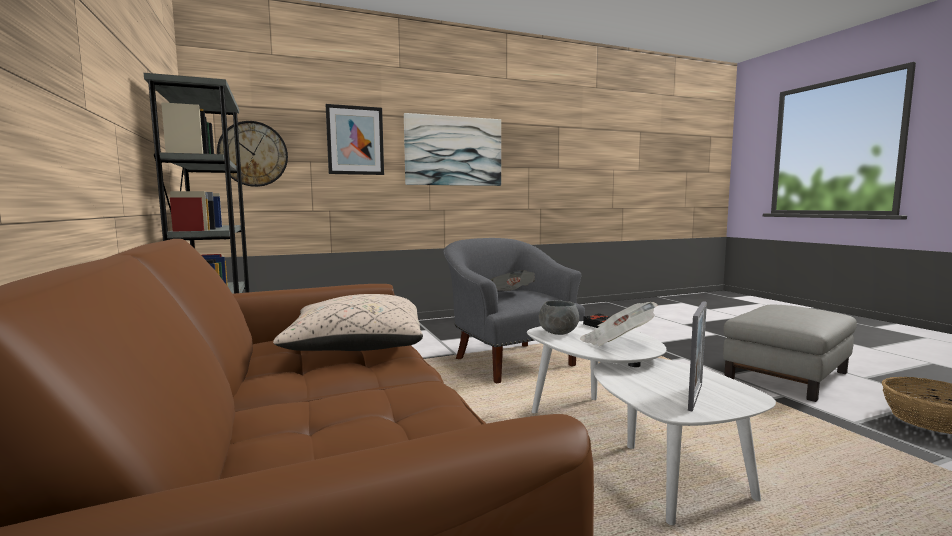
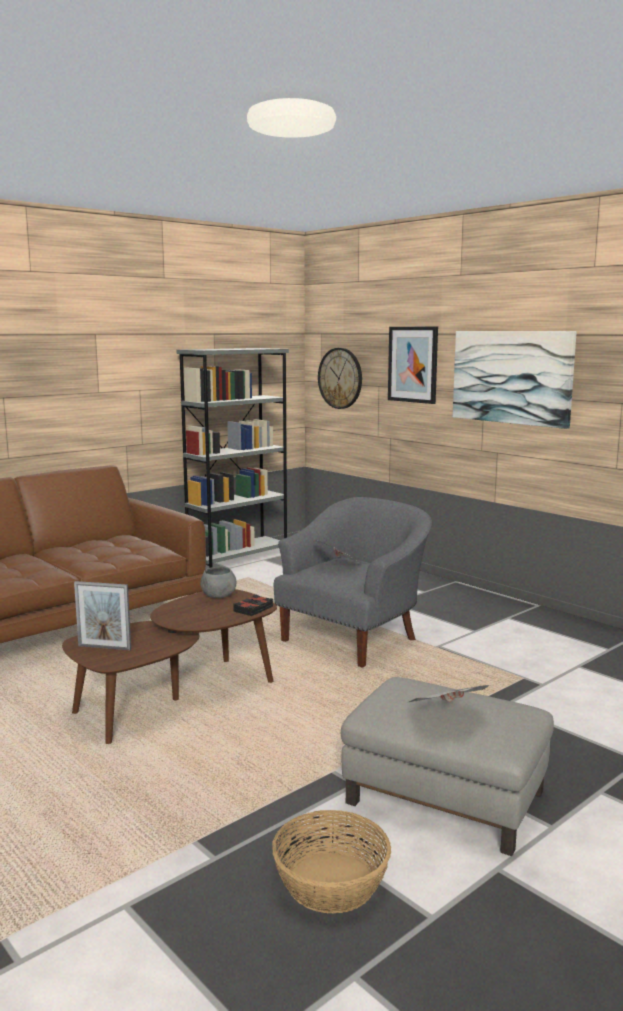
camera: 70 degrees right, 5 degrees up
beige pillow [273,294,423,351] -> none
white coffee table [527,321,776,525] -> brown coffee table [62,589,277,744]
newspaper [580,302,658,346] -> newspaper moved to [409,685,490,702]

